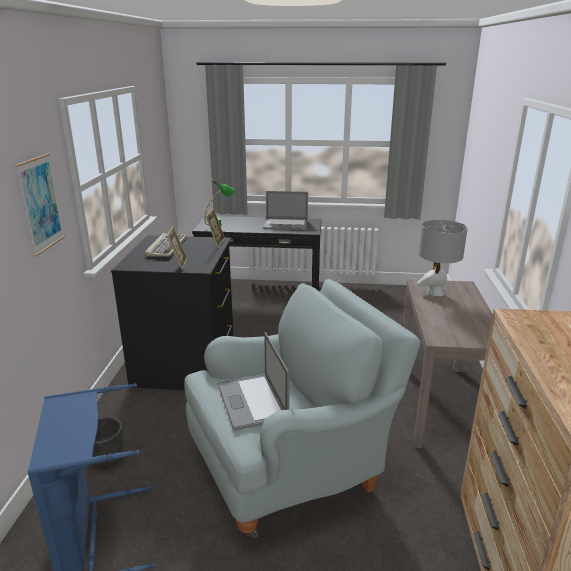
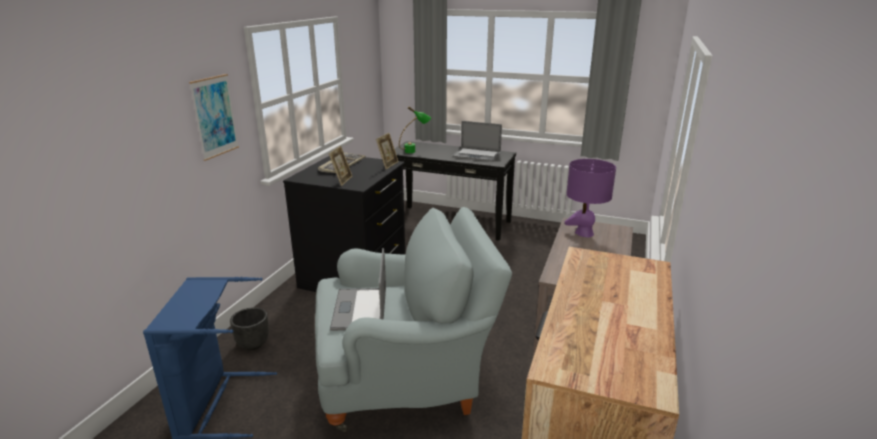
camera: 15 degrees right, 0 degrees up
grey table lamp [417,220,468,296] -> purple table lamp [565,159,616,238]

